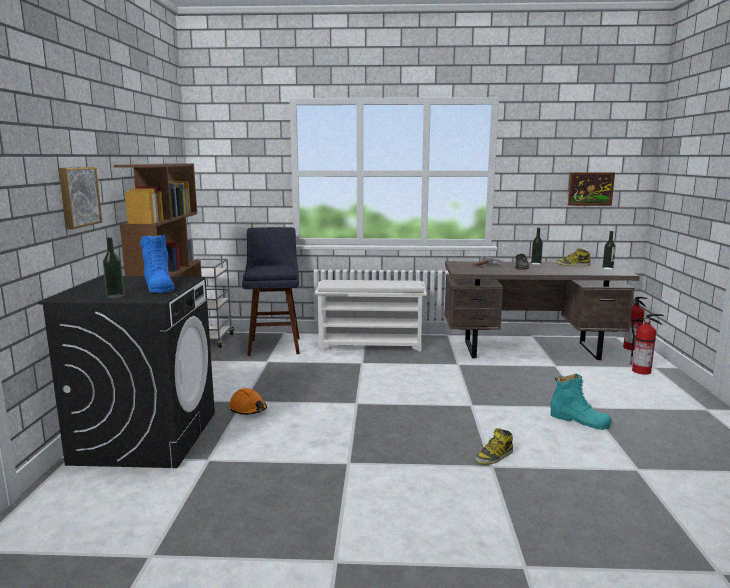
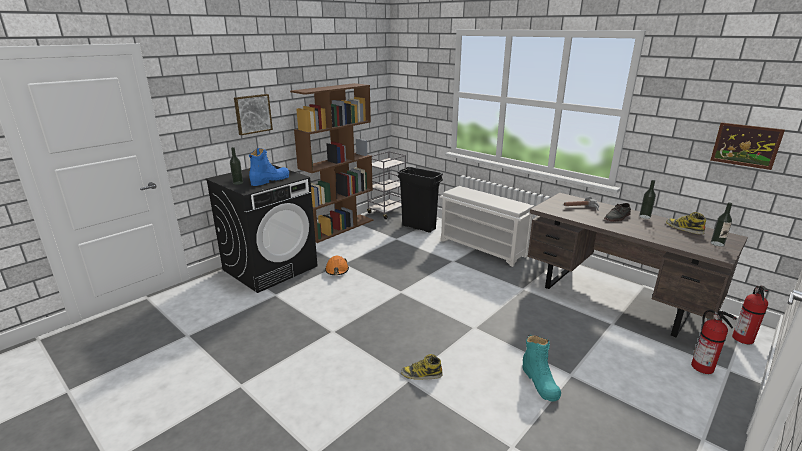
camera: 40 degrees right, 10 degrees up
blue boot [140,235,174,293] -> blue boot turned 150 degrees counterclockwise [249,148,289,186]
blue stool [242,227,300,356] -> black trash can [397,167,443,233]

